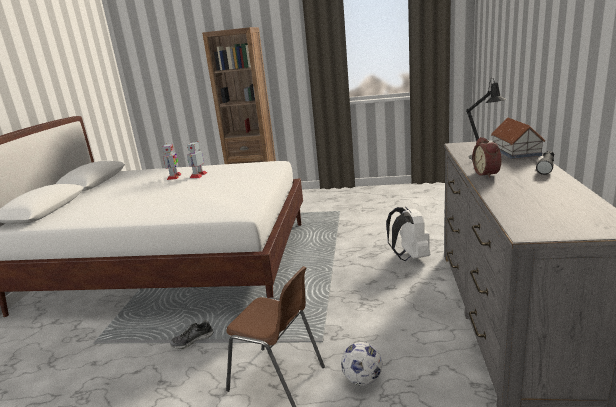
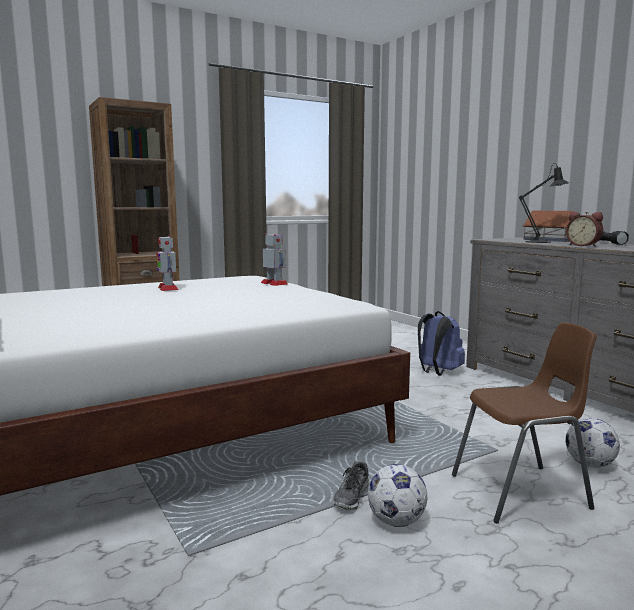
camera: 40 degrees left, 10 degrees down
toy robot [162,143,181,180] -> toy robot moved to [261,233,288,286]
white backpack [386,207,430,261] -> blue backpack [418,311,465,376]
none -> football [368,464,427,527]

